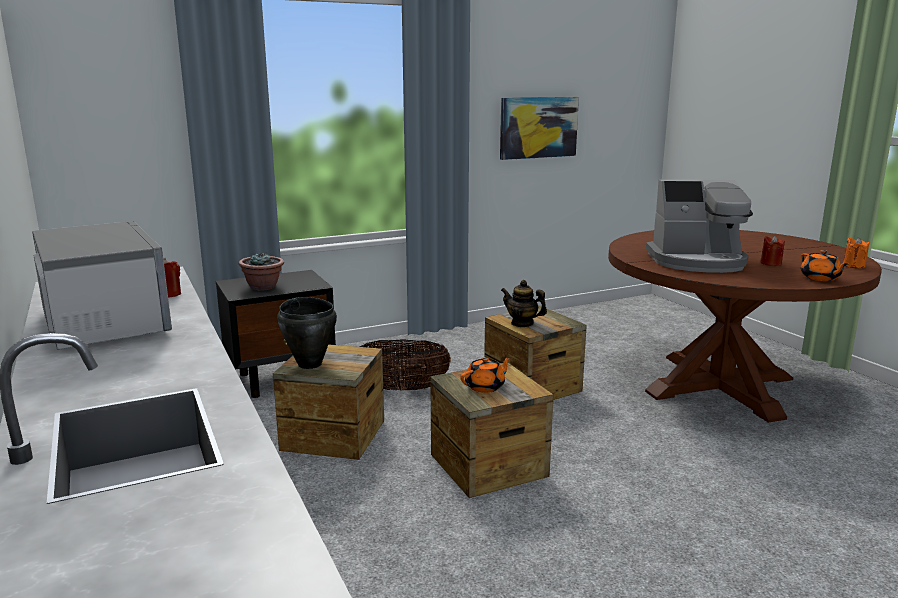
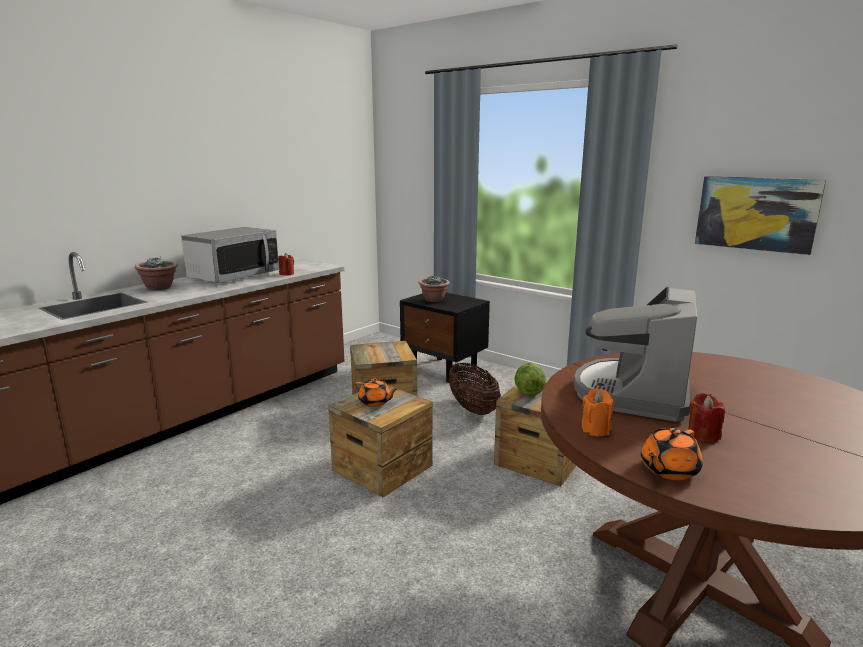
camera: 65 degrees right, 0 degrees up
black cooking pot [277,297,337,369] -> none
teapot [501,280,547,327] -> lettuce [514,363,546,396]
coffee machine [646,180,753,273] -> coffee machine turned 45 degrees clockwise [574,287,697,422]
orange candle [843,237,869,268] -> orange candle moved to [581,388,614,436]
none -> potted plant [135,257,178,290]

